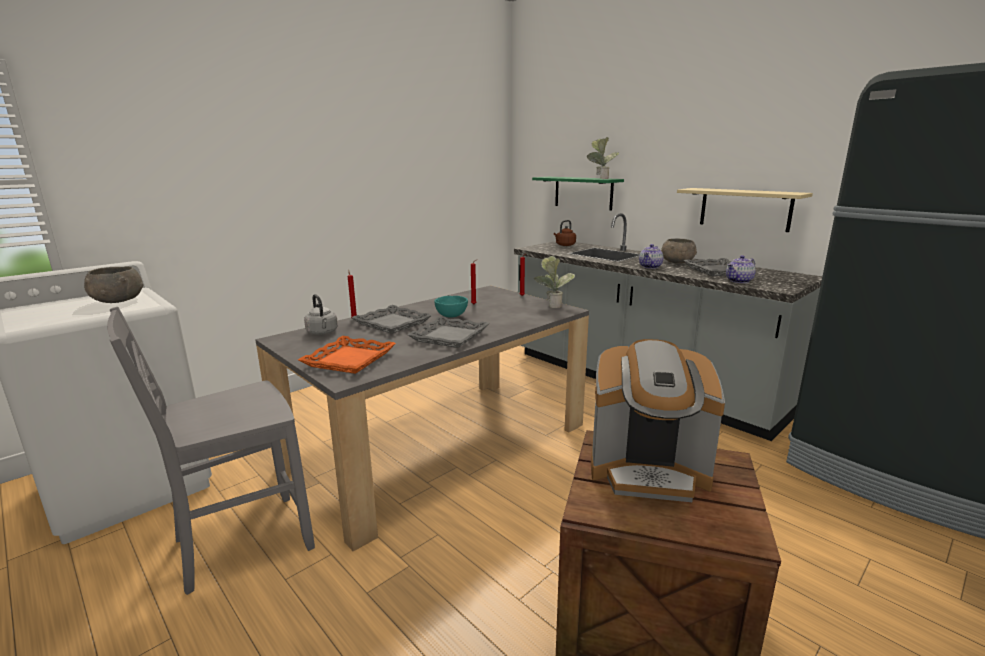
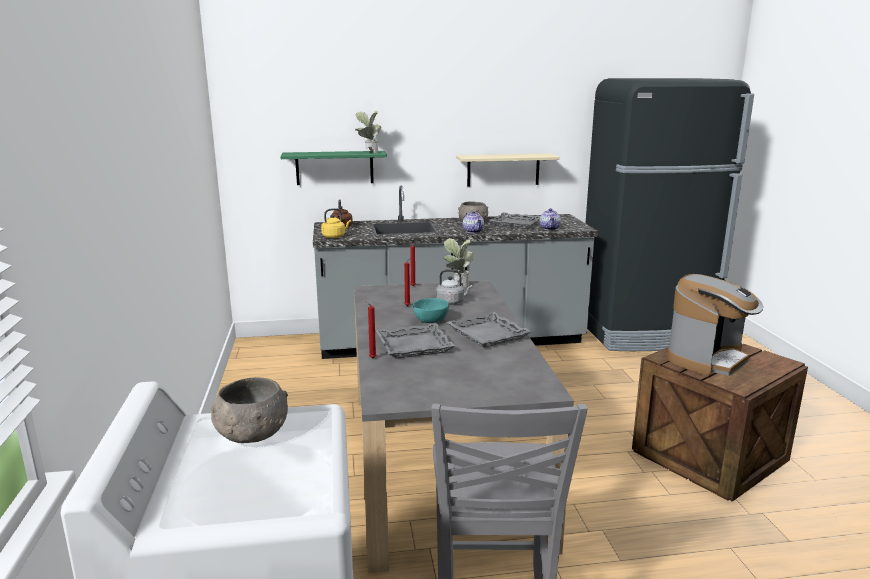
camera: 55 degrees left, 0 degrees up
orange tray [298,336,396,374] -> none
grey kettle [304,294,338,335] -> grey kettle moved to [436,269,473,305]
none -> yellow kettle [321,208,351,238]

